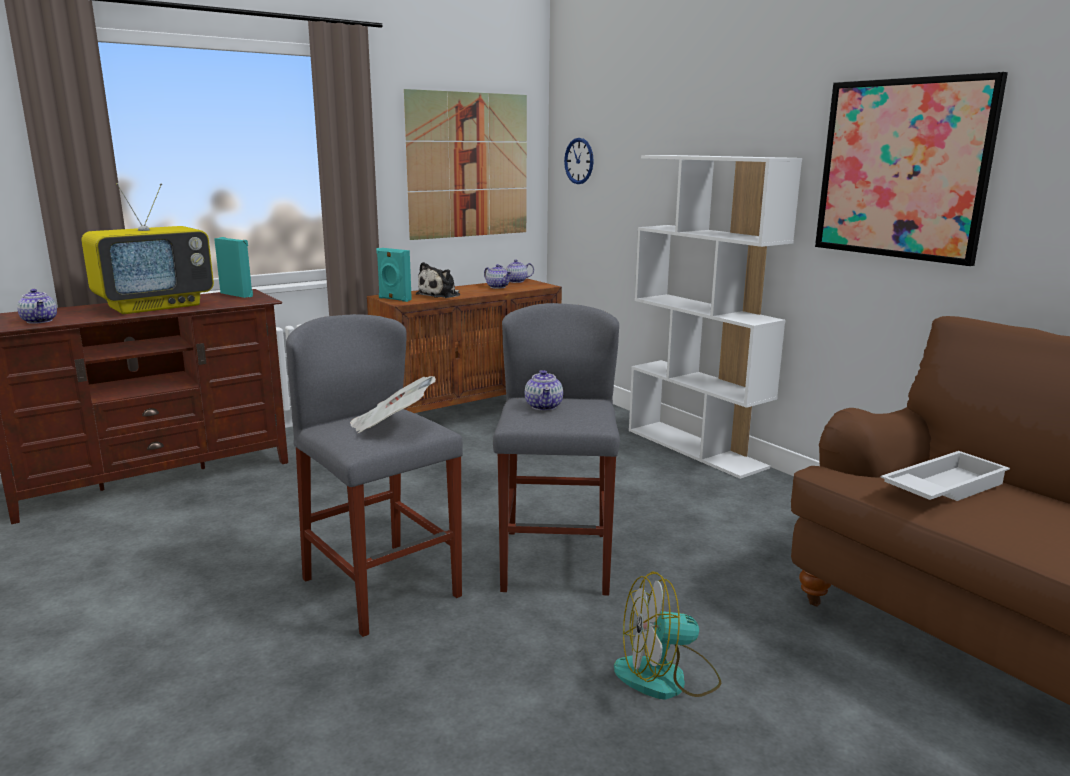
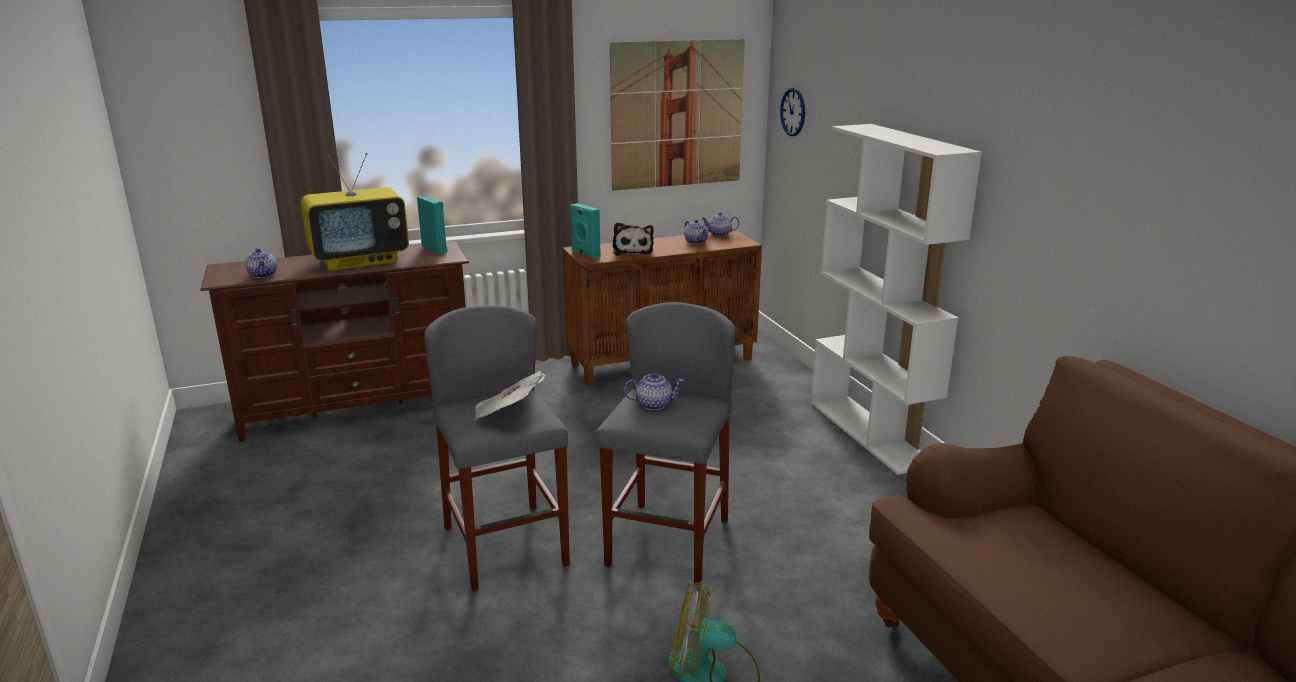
camera: 15 degrees right, 5 degrees up
plush toy [416,262,460,298] -> plush toy turned 60 degrees counterclockwise [613,222,654,256]
teapot [525,370,563,410] -> teapot turned 105 degrees counterclockwise [624,372,684,410]
picture [815,72,1008,266] -> none
white tray [881,451,1010,501] -> none

